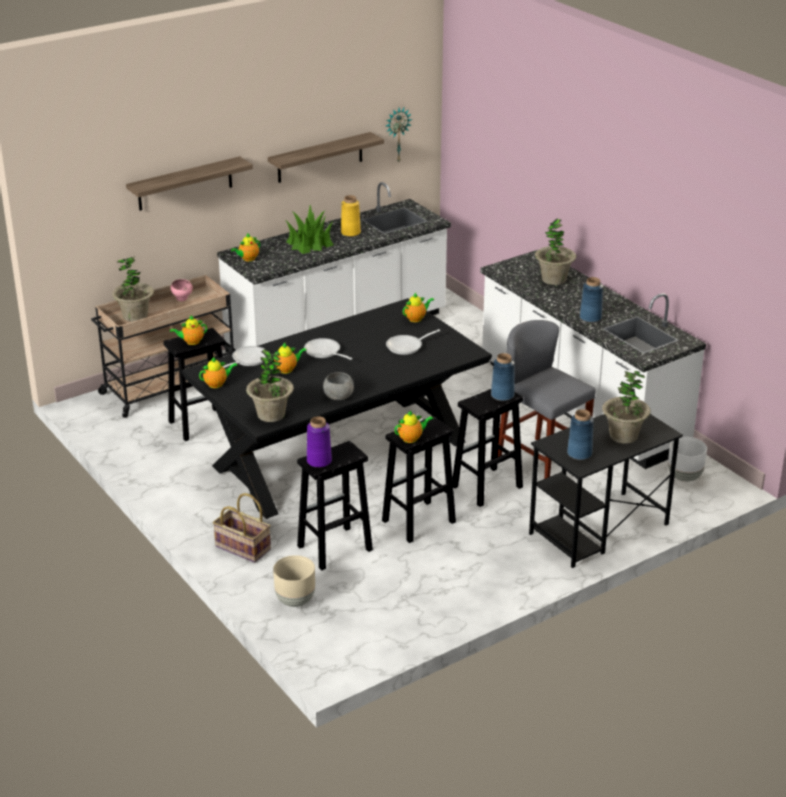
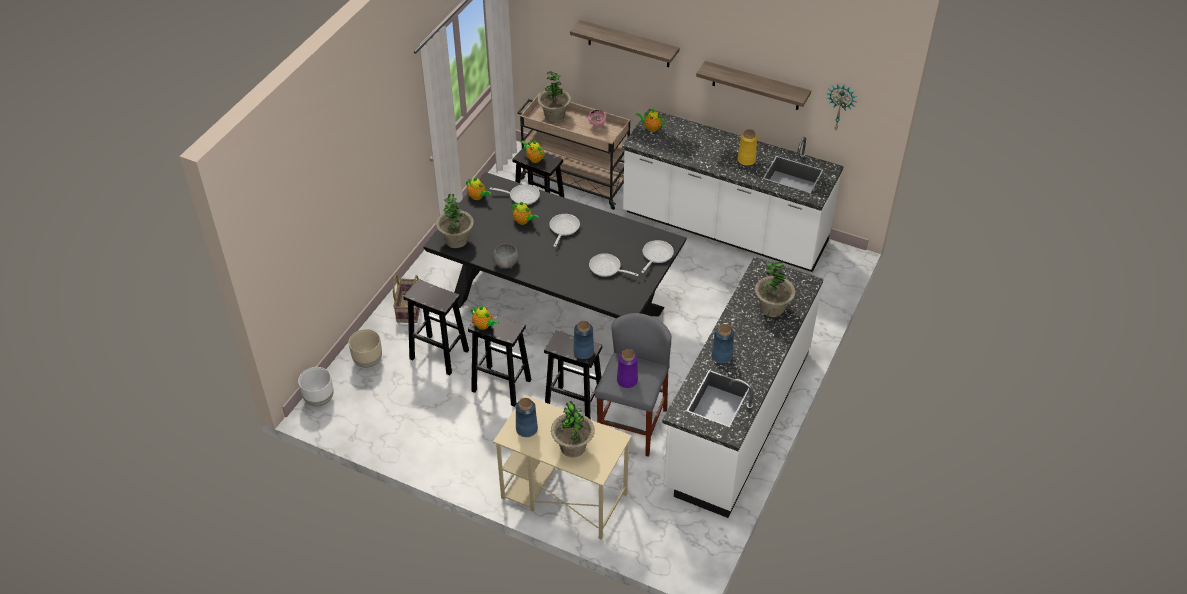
camera: 60 degrees right, 15 degrees up
potted plant [286,205,334,254] -> none
purple vase [307,416,332,468] -> purple vase moved to [617,349,638,388]
teapot [403,293,434,322] -> frying pan [642,240,674,273]
black desk [529,414,683,568] -> beige desk [493,395,632,540]
white planter [668,437,707,482] -> white planter moved to [298,367,334,407]

